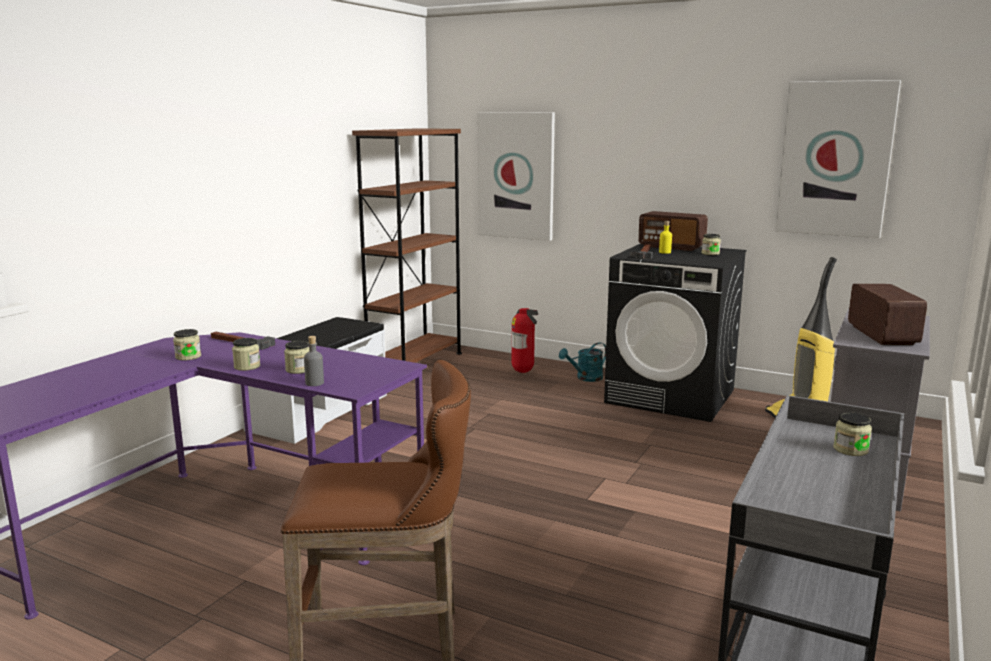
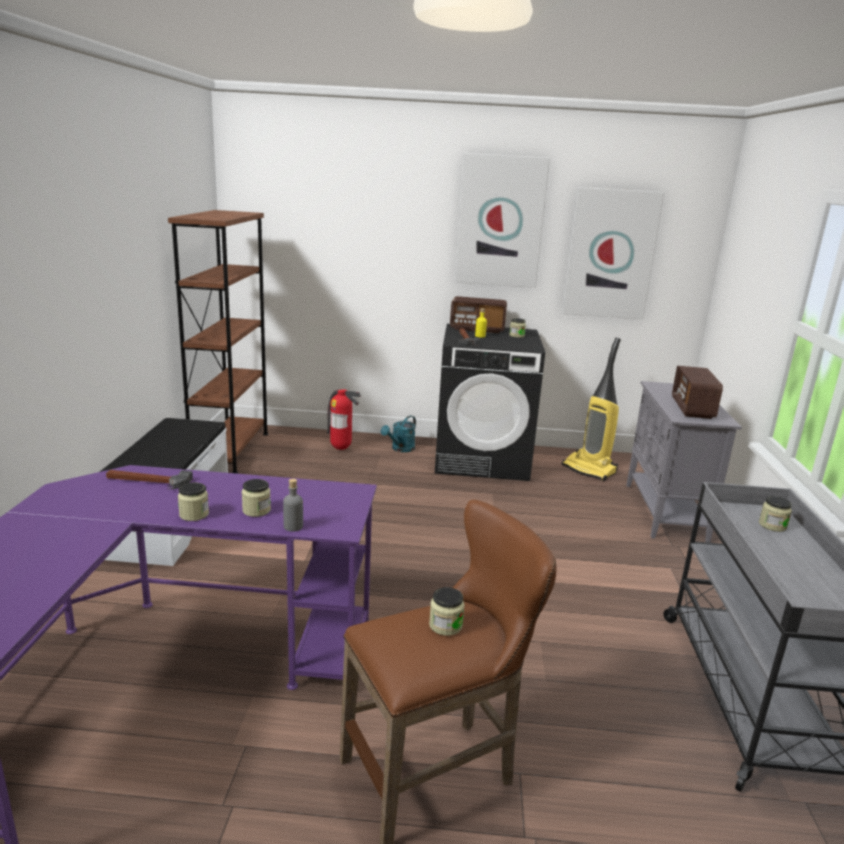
camera: 25 degrees left, 5 degrees up
jar [173,329,201,360] -> jar moved to [429,587,465,636]
picture [478,112,555,241] -> picture moved to [455,153,550,288]
radio [848,284,927,345] -> radio turned 150 degrees counterclockwise [672,366,723,419]

